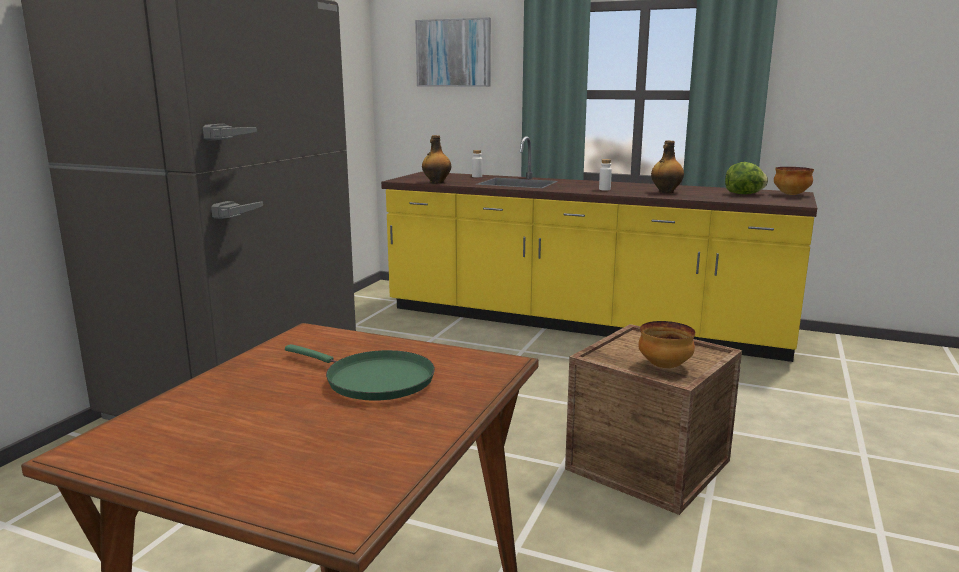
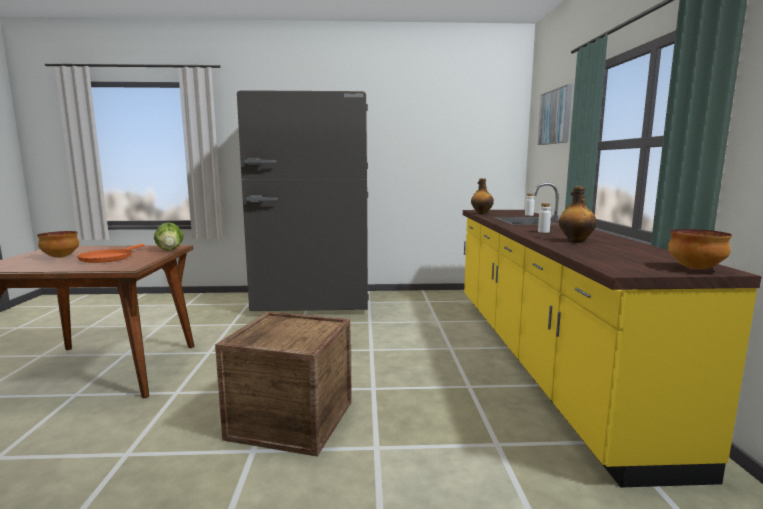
camera: 65 degrees right, 5 degrees down
green frying pan [285,344,435,401] -> orange frying pan [77,244,145,263]
bowl [638,321,695,368] -> bowl moved to [37,231,79,258]
lettuce [725,162,768,194] -> lettuce moved to [154,222,184,251]

